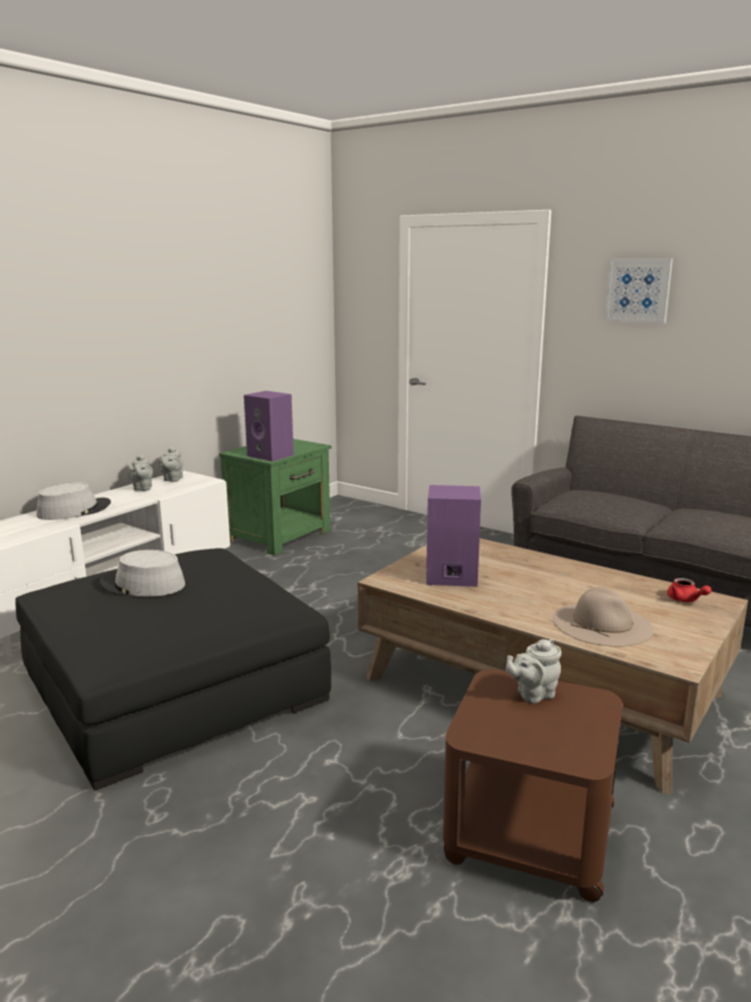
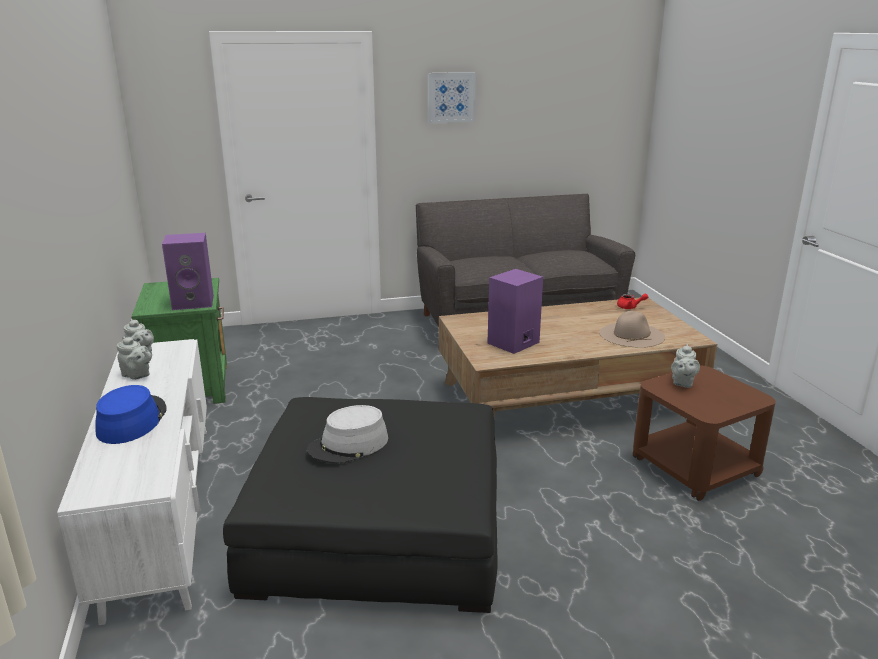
camera: 50 degrees left, 5 degrees up
grey hat [37,482,111,520] -> blue hat [95,385,167,444]

